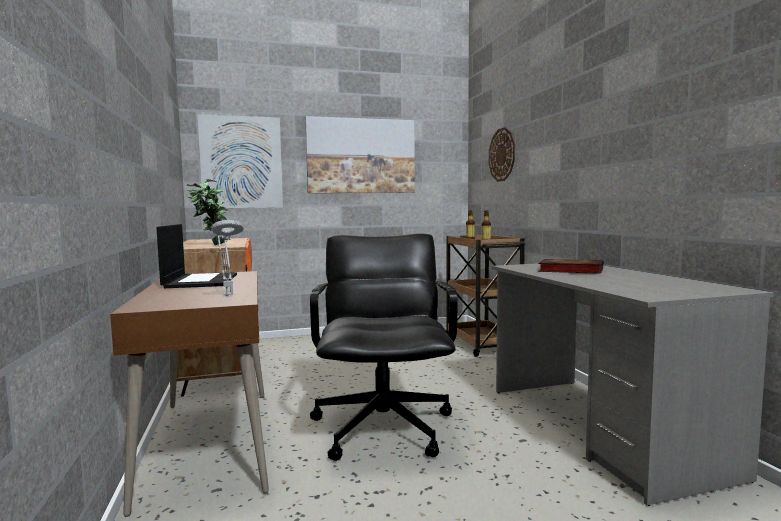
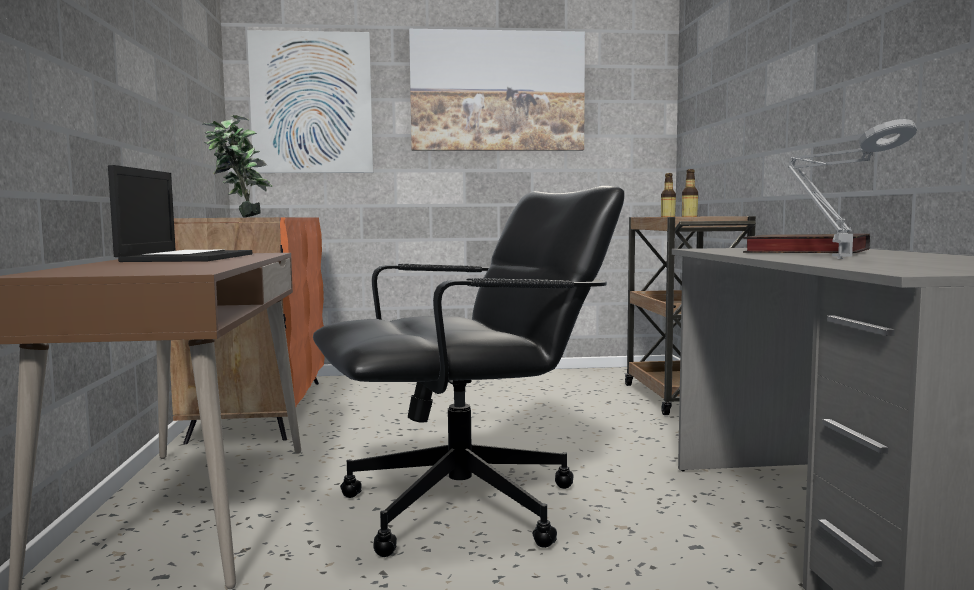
camera: 10 degrees right, 0 degrees up
grey table lamp [212,220,244,296] -> grey table lamp moved to [788,119,917,259]
black office chair [310,234,458,461] -> black office chair turned 60 degrees clockwise [313,186,625,557]
wall clock [489,127,515,182] -> none

